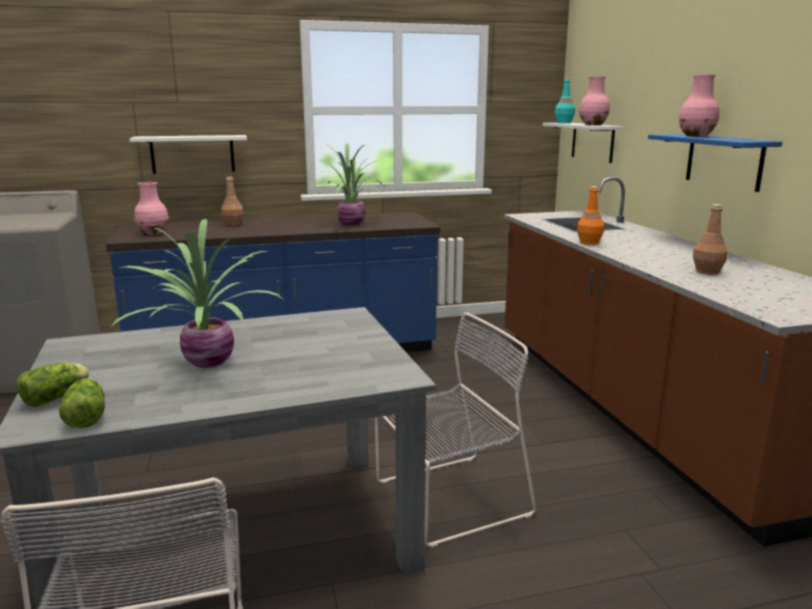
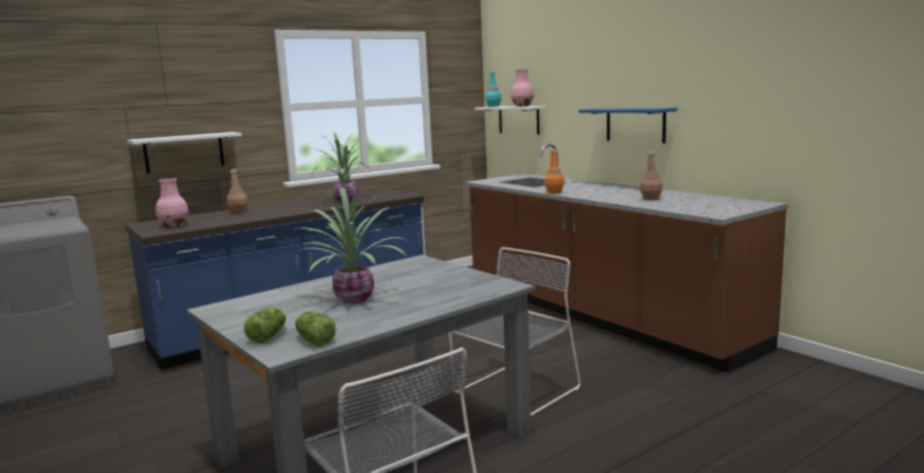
camera: 20 degrees left, 5 degrees down
pink vase [679,75,719,137] -> none

